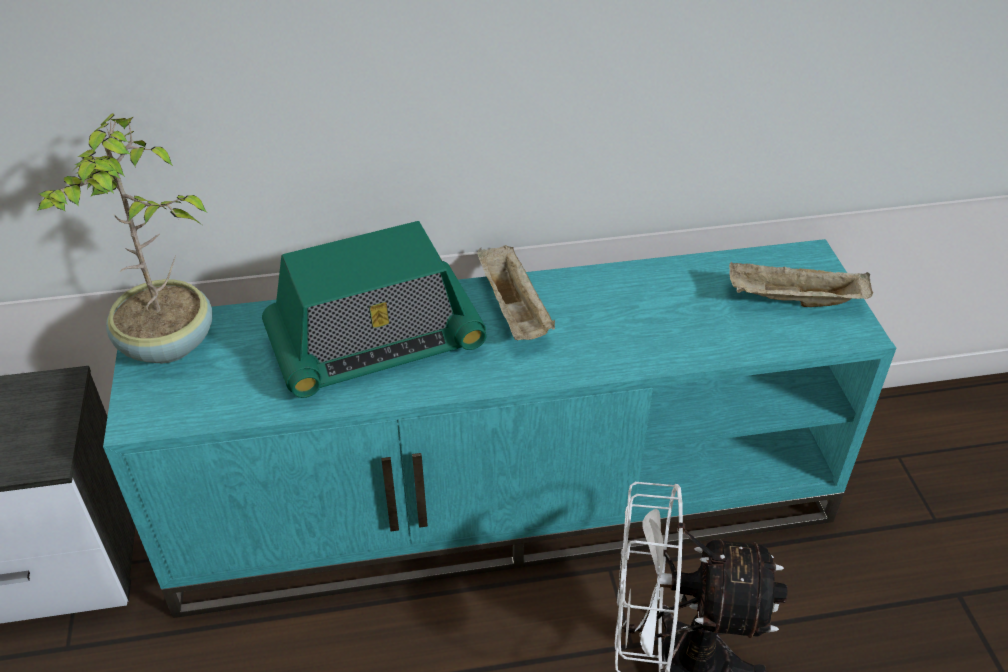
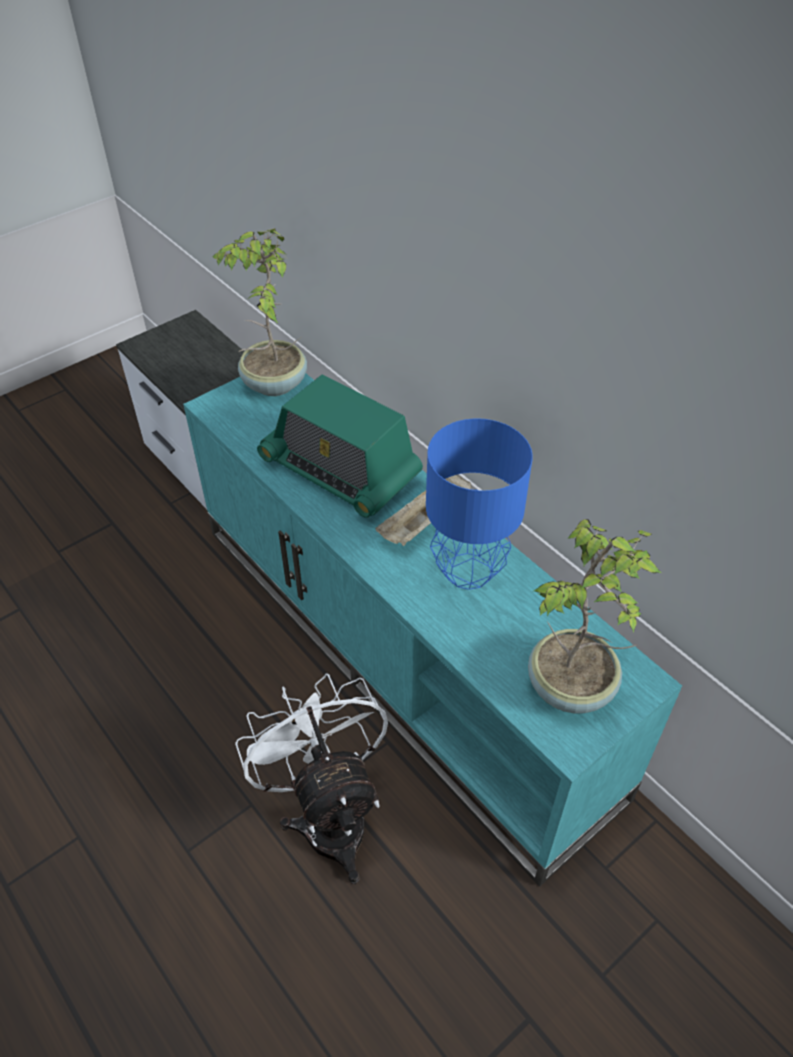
camera: 60 degrees right, 5 degrees up
beige tray [729,262,873,307] -> potted plant [528,519,662,713]
none -> blue table lamp [426,418,533,590]

